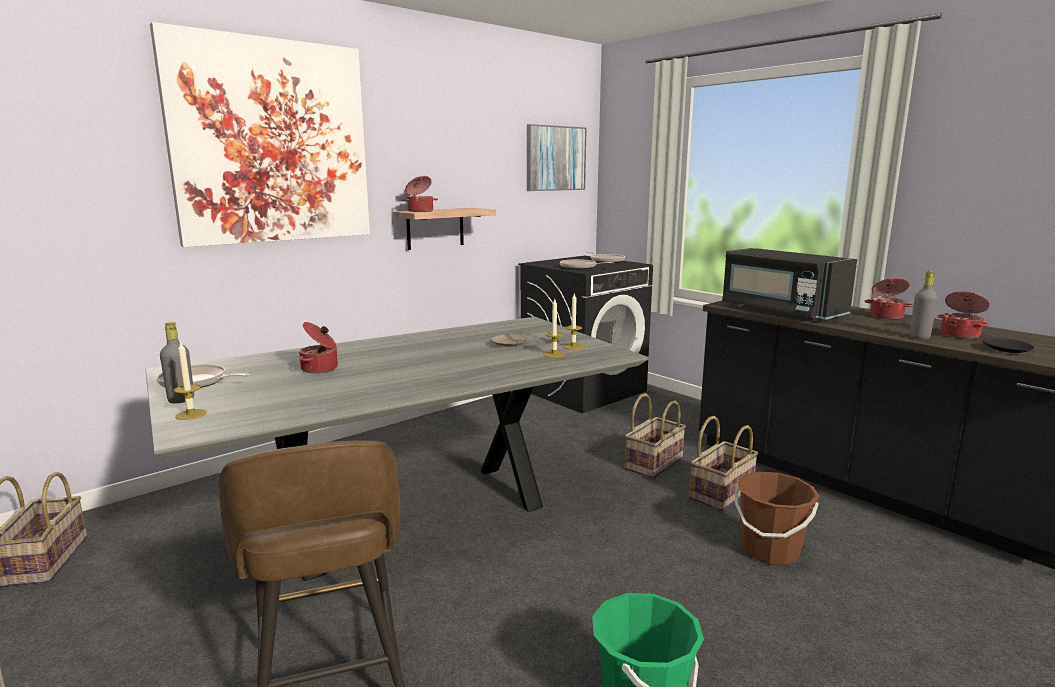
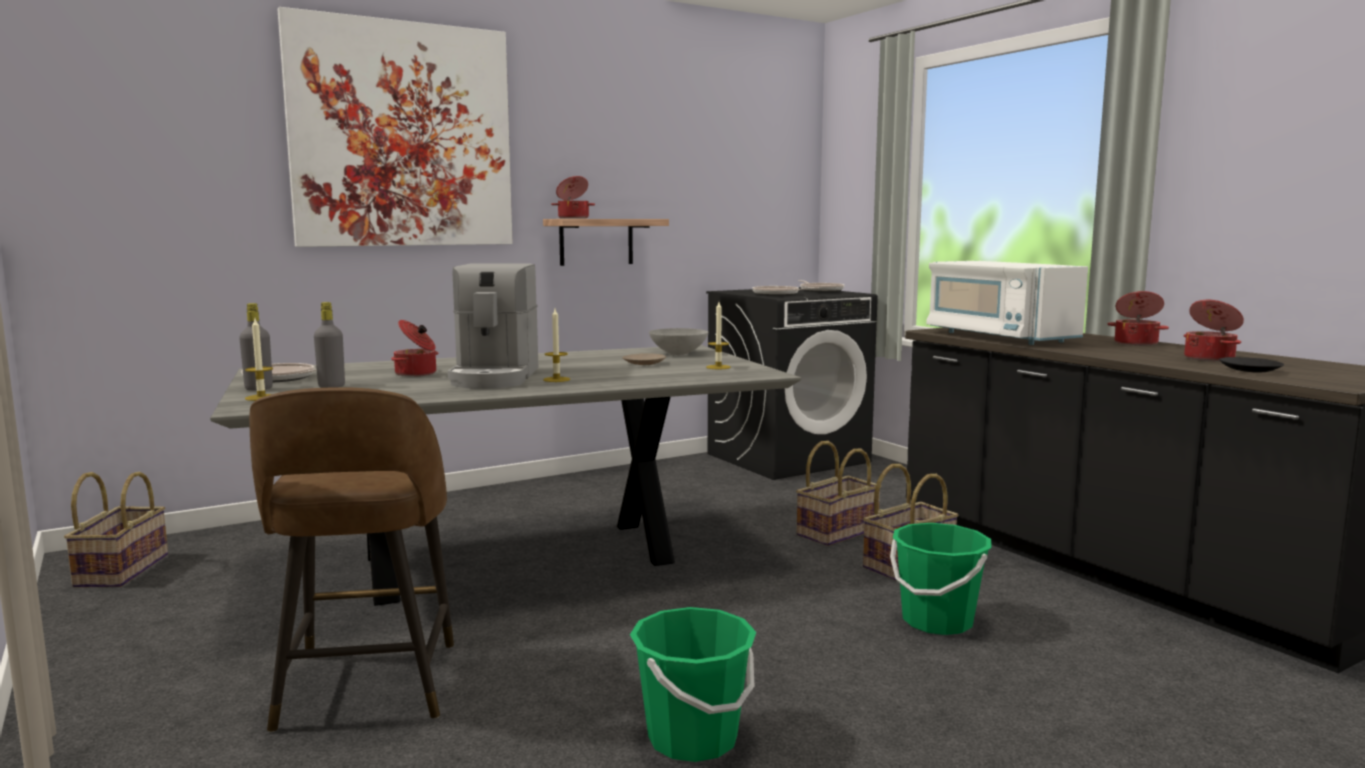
camera: 10 degrees right, 5 degrees down
picture [527,124,587,191] -> none
candle [544,299,565,358] -> candle moved to [543,309,570,382]
black microwave [722,248,857,321] -> white microwave [926,261,1088,345]
brown bucket [734,472,819,565] -> green bucket [890,523,992,635]
grey bottle [910,271,938,339] -> grey bottle moved to [314,302,345,388]
none -> coffee machine [448,264,538,389]
none -> grey bowl [649,328,708,355]

